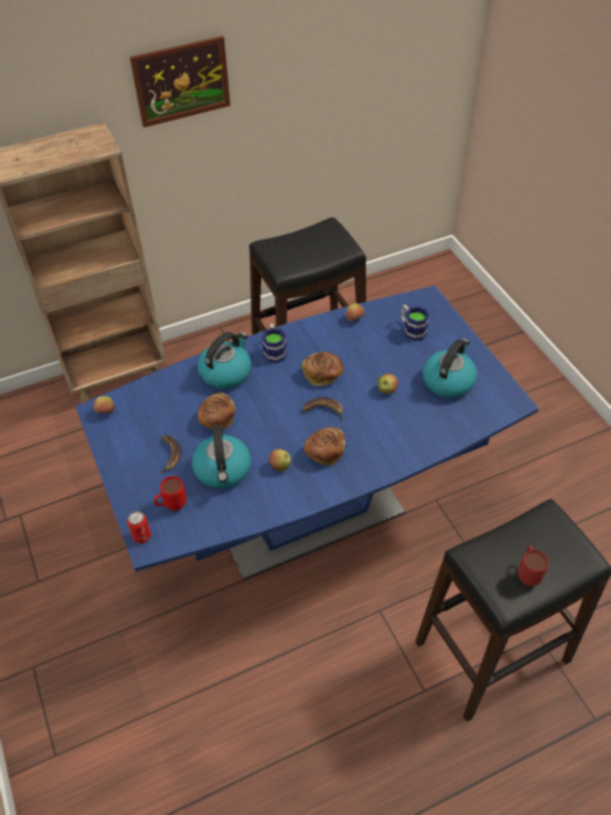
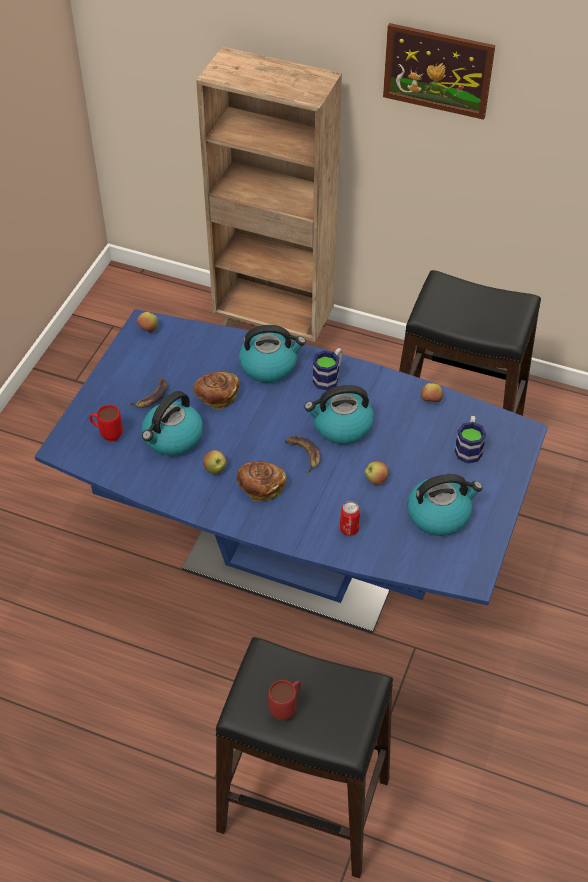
camera: 45 degrees right, 0 degrees up
can [127,511,151,544] -> can moved to [340,501,360,536]
bread [302,352,344,386] -> kettle [304,385,374,444]

